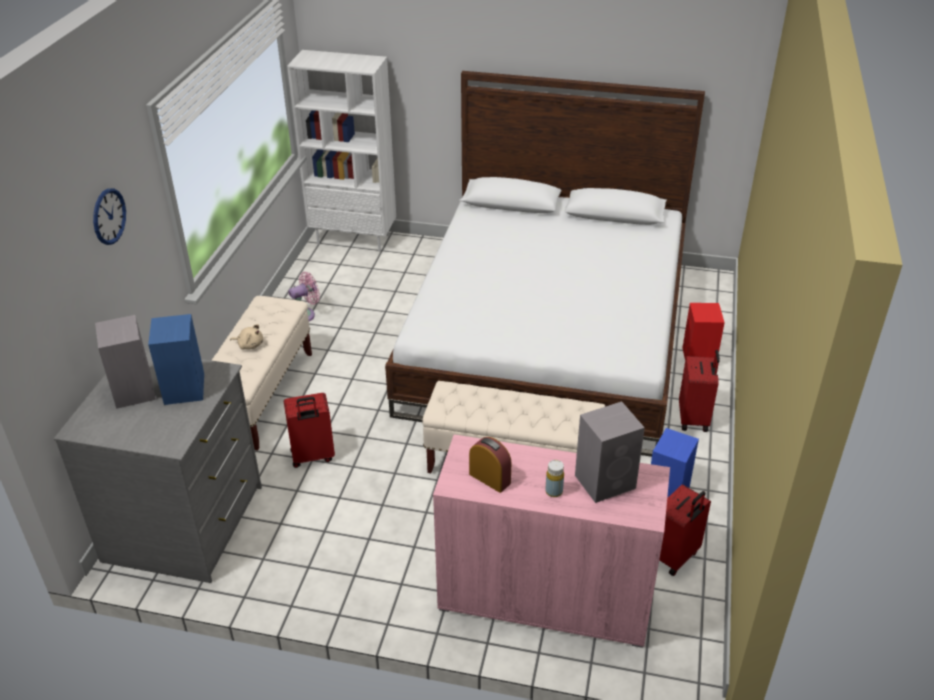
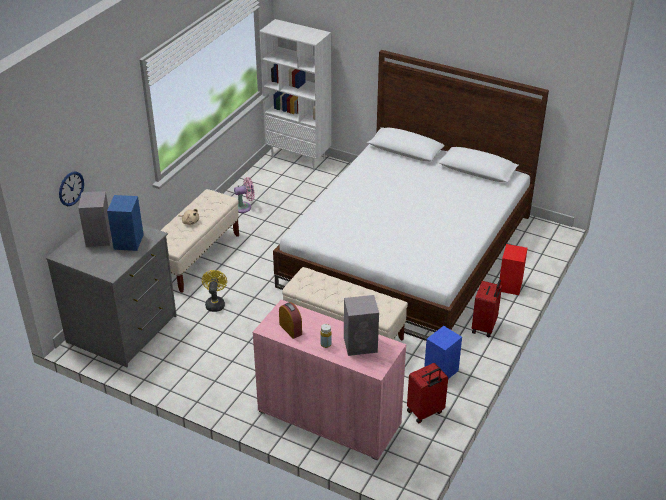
camera: 15 degrees right, 0 degrees up
wall clock [93,188,126,245] -> wall clock moved to [59,171,84,206]
red suitcase [284,393,335,468] -> yellow fan [202,270,227,312]

